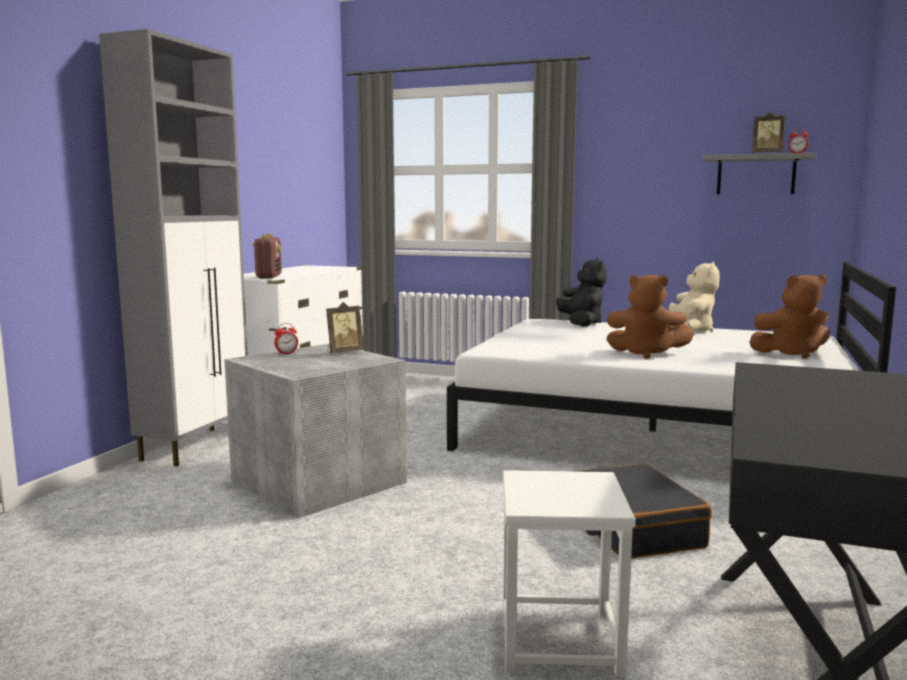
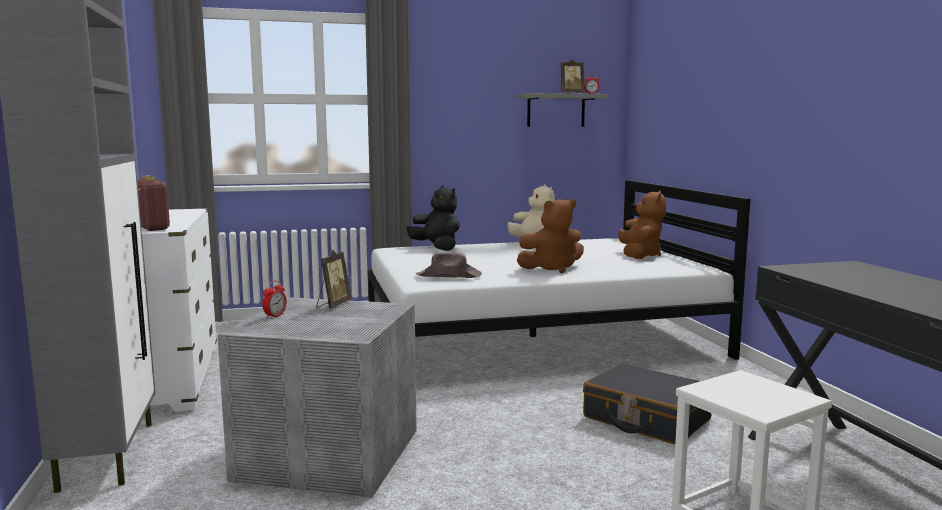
camera: 35 degrees left, 0 degrees up
brown plush toy [749,274,830,359] -> brown plush toy turned 45 degrees counterclockwise [618,190,666,259]
none -> brown hat [416,253,482,278]

